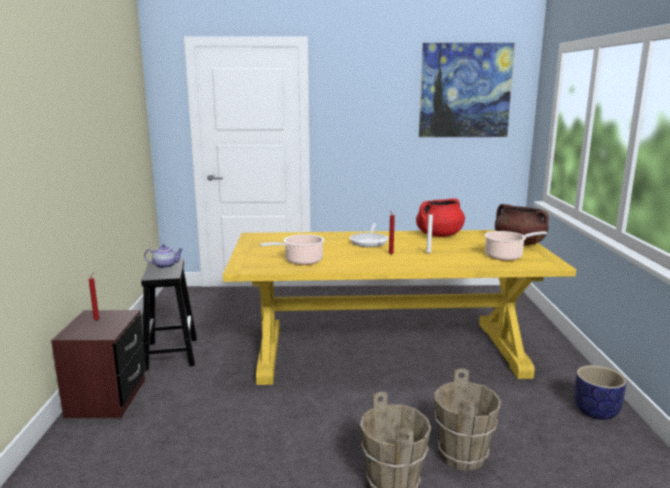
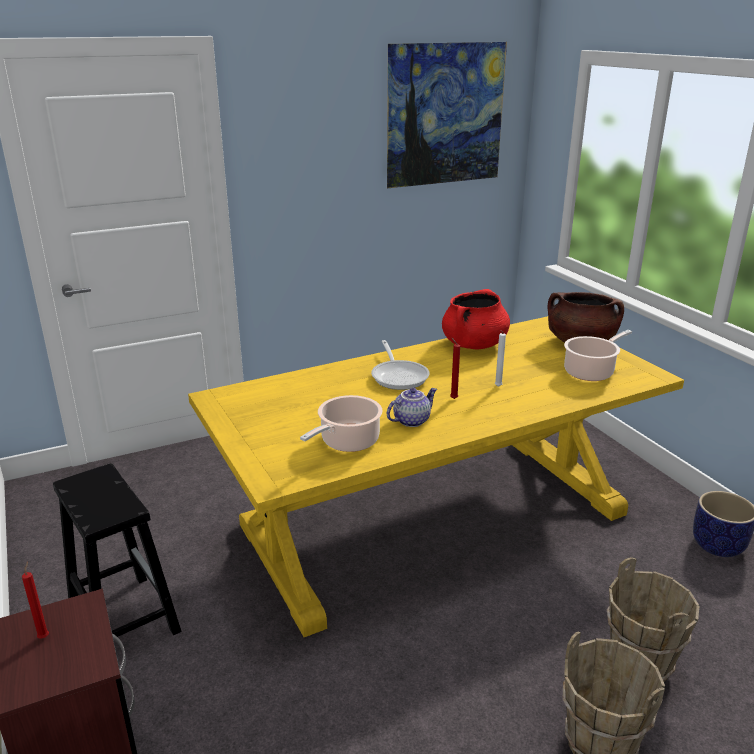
camera: 25 degrees left, 10 degrees up
teapot [144,244,183,268] -> teapot moved to [387,388,437,427]

